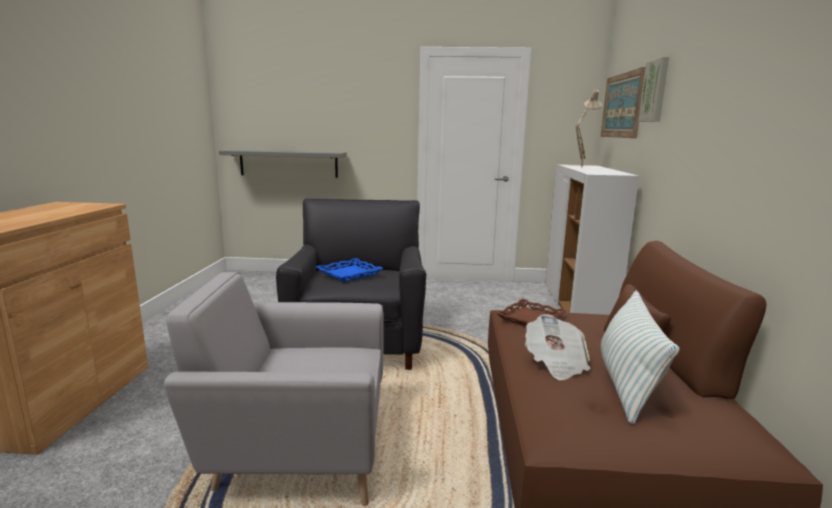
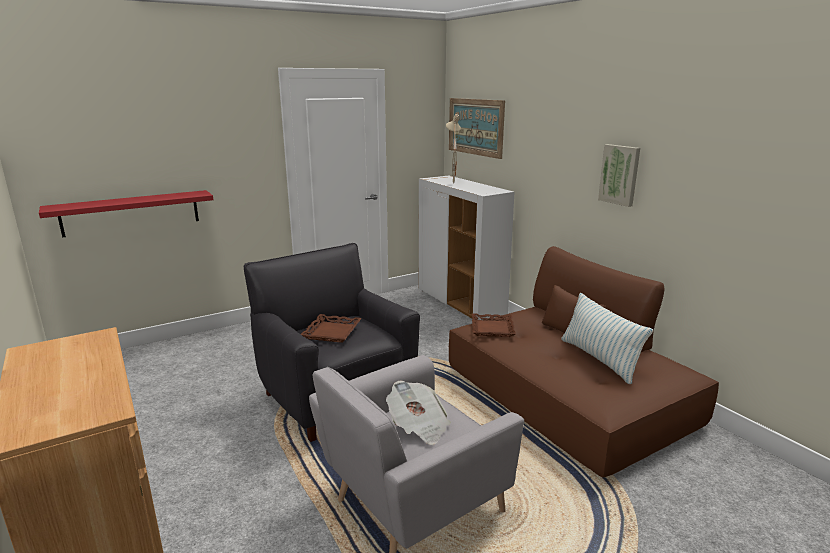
camera: 35 degrees left, 5 degrees up
grey shelf [219,150,347,178] -> red shelf [39,190,213,238]
blue tray [316,258,383,282] -> brown tray [301,314,362,343]
newspaper [525,314,590,380] -> newspaper moved to [386,380,451,445]
picture [638,57,669,122] -> picture moved to [598,144,640,207]

